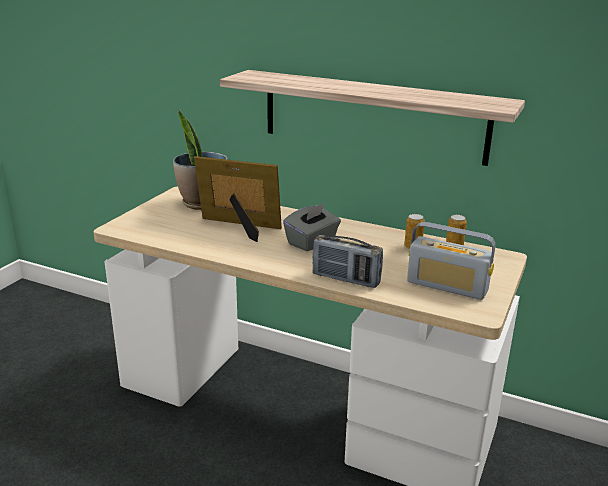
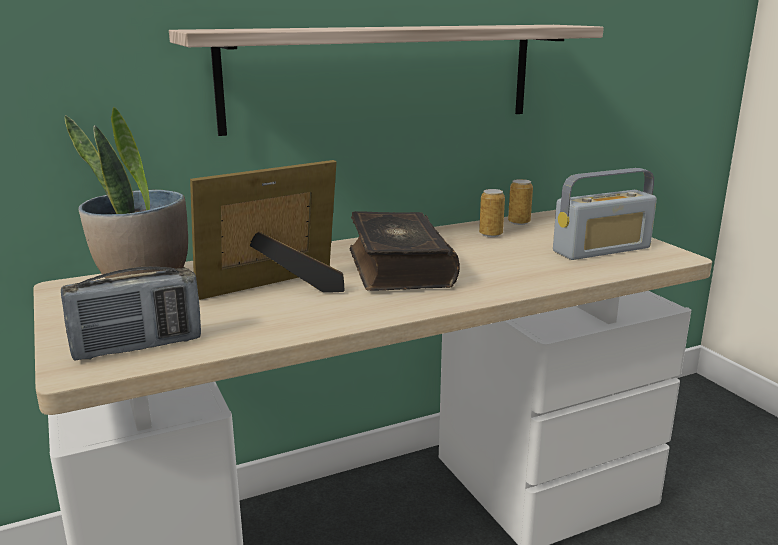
camera: 50 degrees left, 5 degrees down
grey tissue box [283,203,341,251] -> book [349,211,460,291]
radio [313,235,383,288] -> radio moved to [61,267,201,361]

